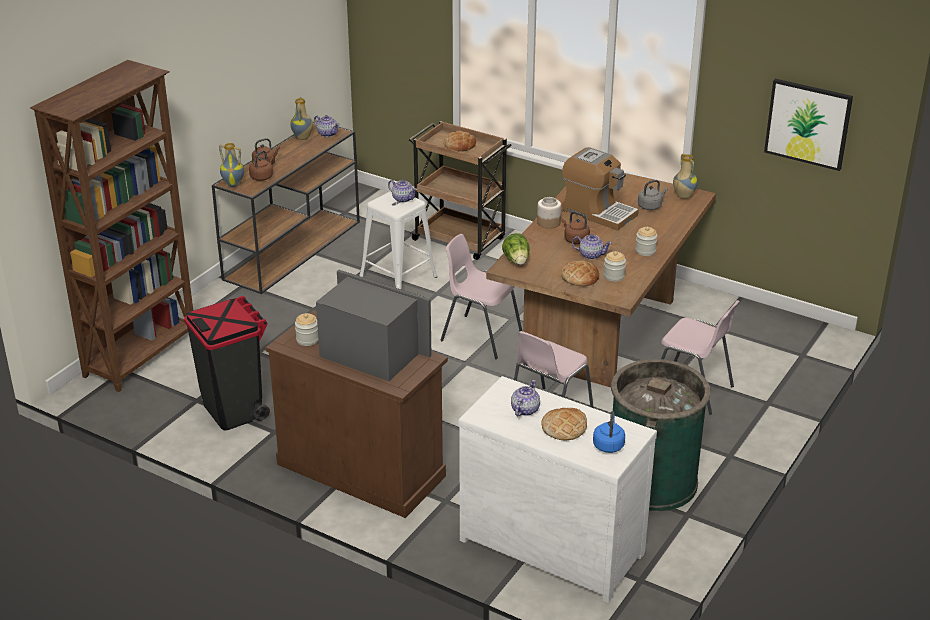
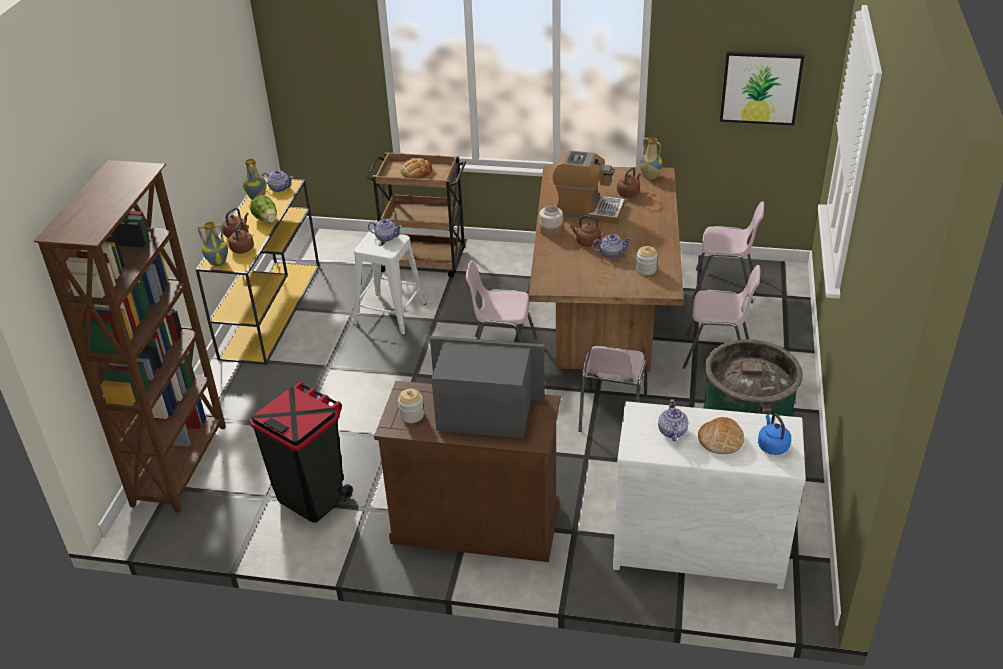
camera: 20 degrees left, 5 degrees up
brown console table [212,120,360,294] -> yellow console table [195,177,319,365]
lettuce [502,233,530,265] -> lettuce moved to [250,195,277,223]
bread [561,260,599,286] -> none
jar [635,227,657,256] -> none
grey kettle [638,180,668,210] -> brown kettle [617,168,641,198]
none -> pink chair [692,201,764,303]

